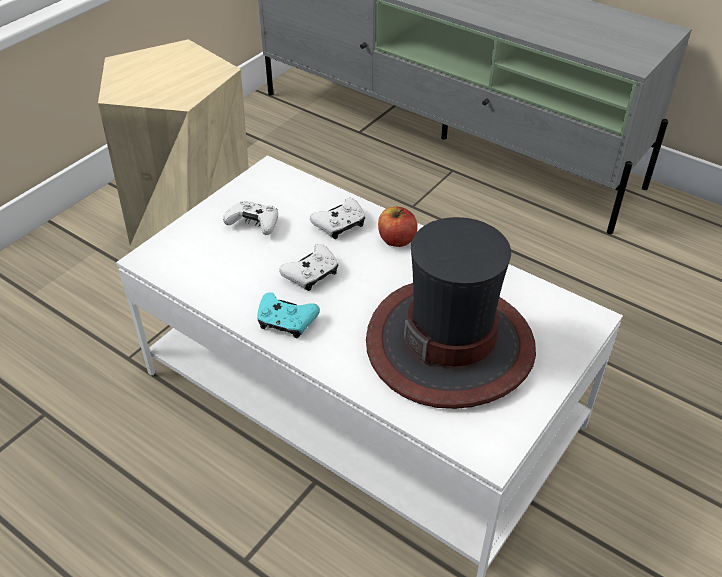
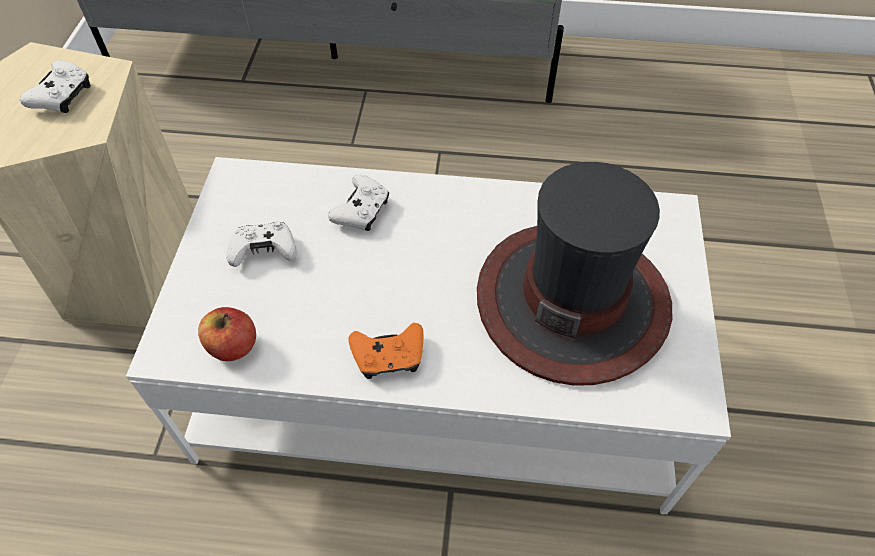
camera: 30 degrees left, 10 degrees up
turquoise game controller [257,292,320,338] -> orange game controller [348,323,423,379]
white game controller [279,244,338,291] -> white game controller moved to [20,60,91,113]
apple [378,207,417,247] -> apple moved to [198,307,256,361]

